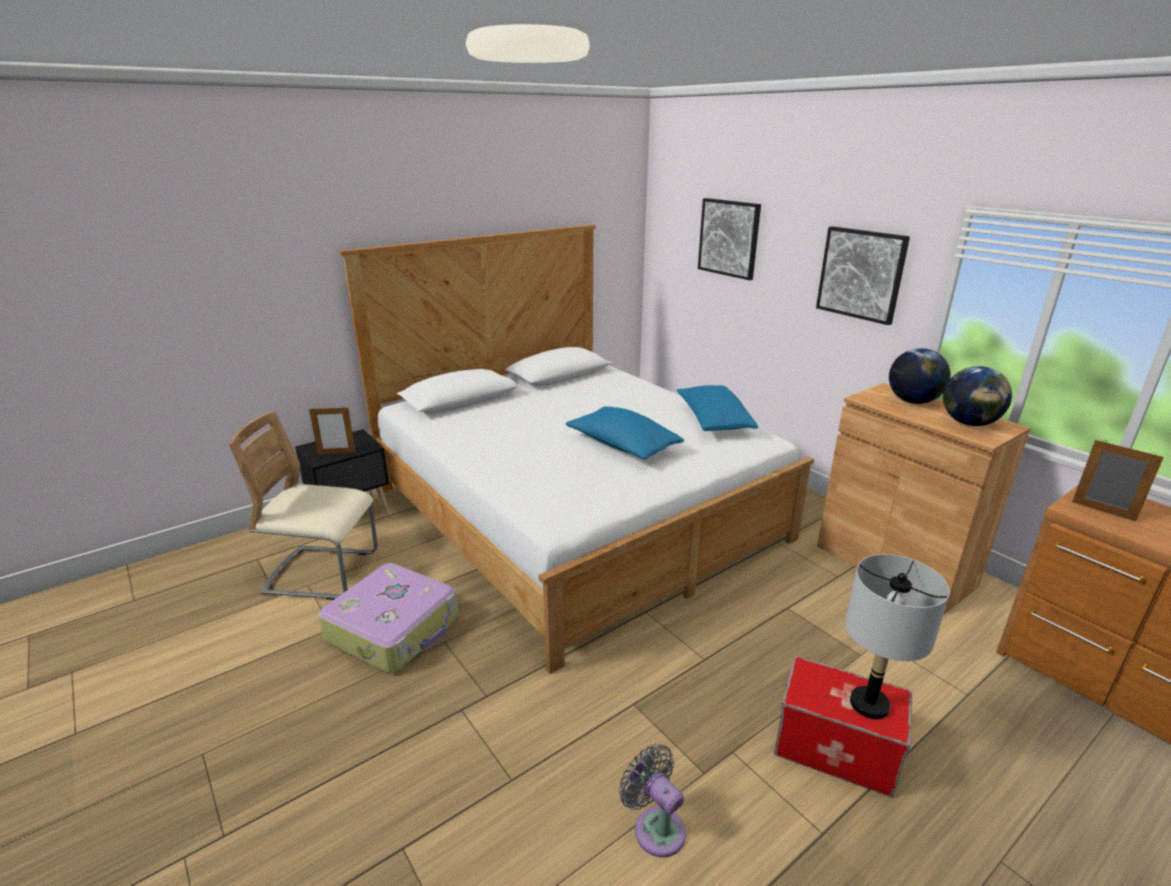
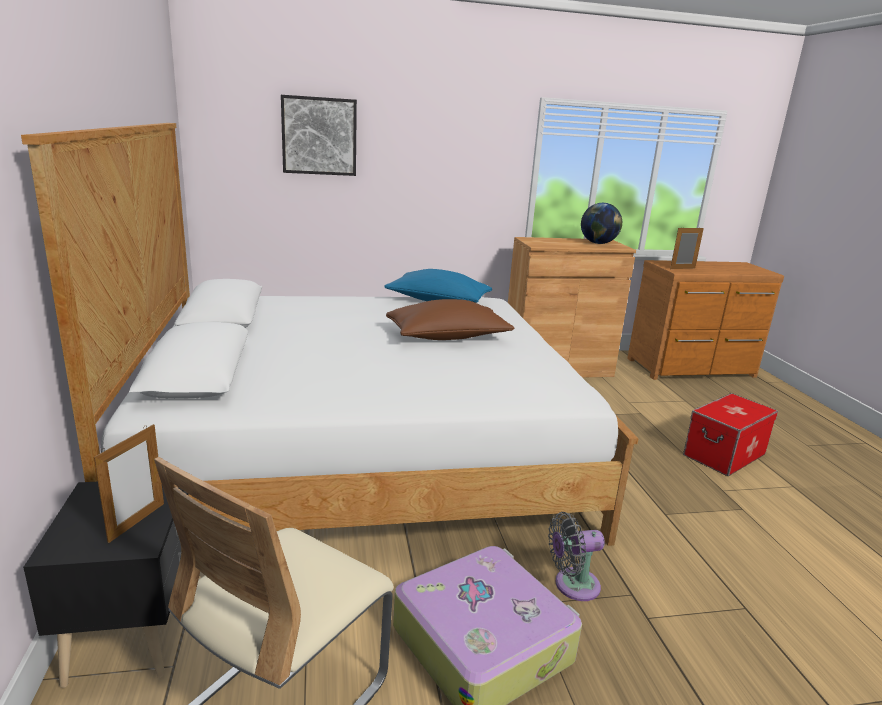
camera: 65 degrees left, 5 degrees down
blue pillow [565,406,684,460] -> brown pillow [386,299,514,340]
grey fan [619,744,686,857] -> grey fan moved to [548,512,605,601]
picture [816,226,910,325] -> none
grey table lamp [845,554,950,719] -> none
globe [889,348,951,404] -> none

